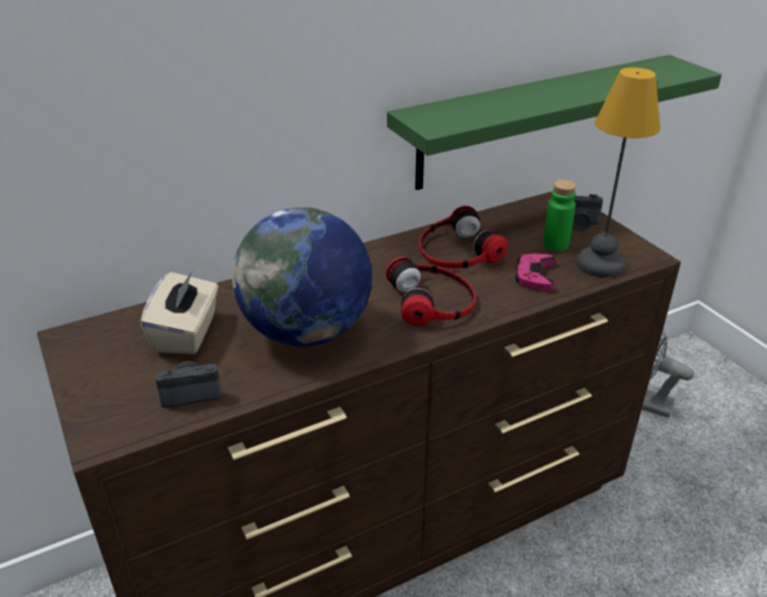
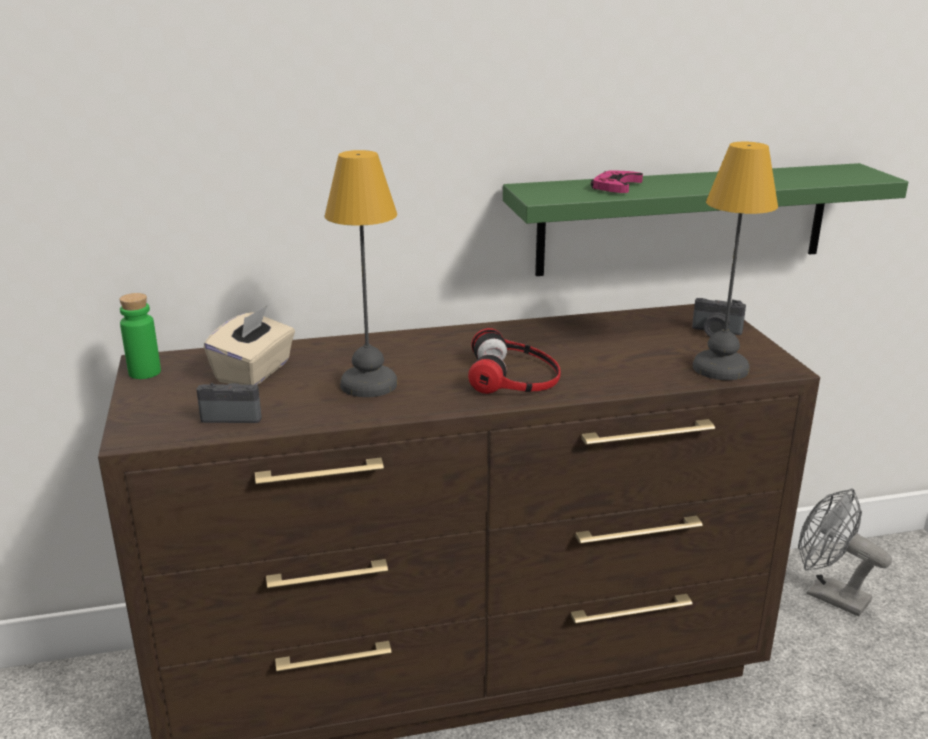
camera: 15 degrees right, 10 degrees down
globe [232,207,372,346] -> table lamp [324,150,397,397]
headphones [419,206,507,268] -> none
pink game controller [515,254,556,290] -> pink game controller moved to [591,170,643,193]
green bottle [543,180,576,251] -> green bottle moved to [119,293,161,379]

